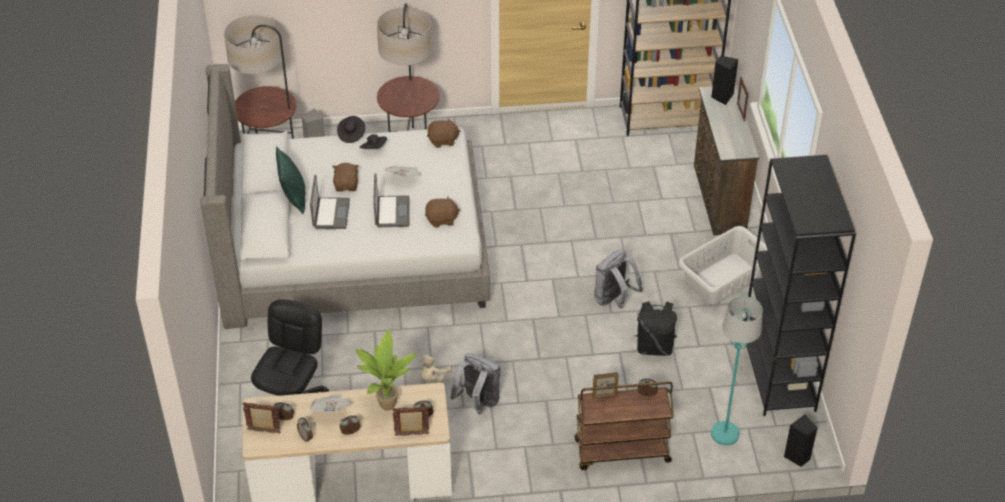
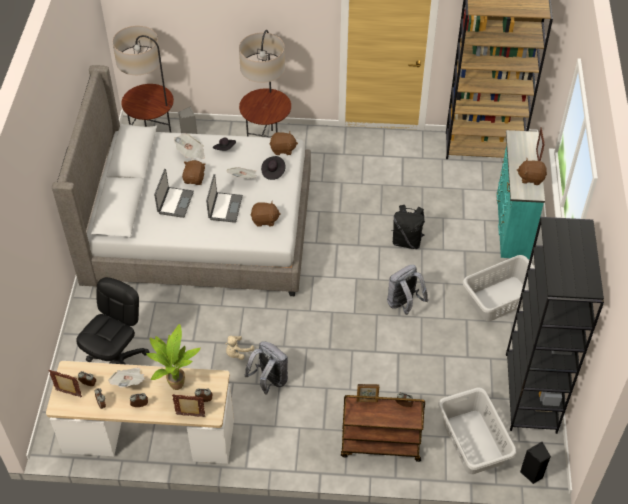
camera: 10 degrees right, 5 degrees up
green pillow [276,146,306,214] -> none
black hat [337,116,365,143] -> black hat moved to [261,156,286,180]
black backpack [634,301,677,356] -> black backpack moved to [391,205,425,249]
brown dresser [694,85,759,235] -> turquoise dresser [496,130,545,259]
black speaker [711,56,738,105] -> none
turquoise floor lamp [711,296,763,445] -> grey laundry basket [438,387,517,474]
none -> newspaper [174,134,205,159]
none -> brown plush toy [517,158,547,185]

